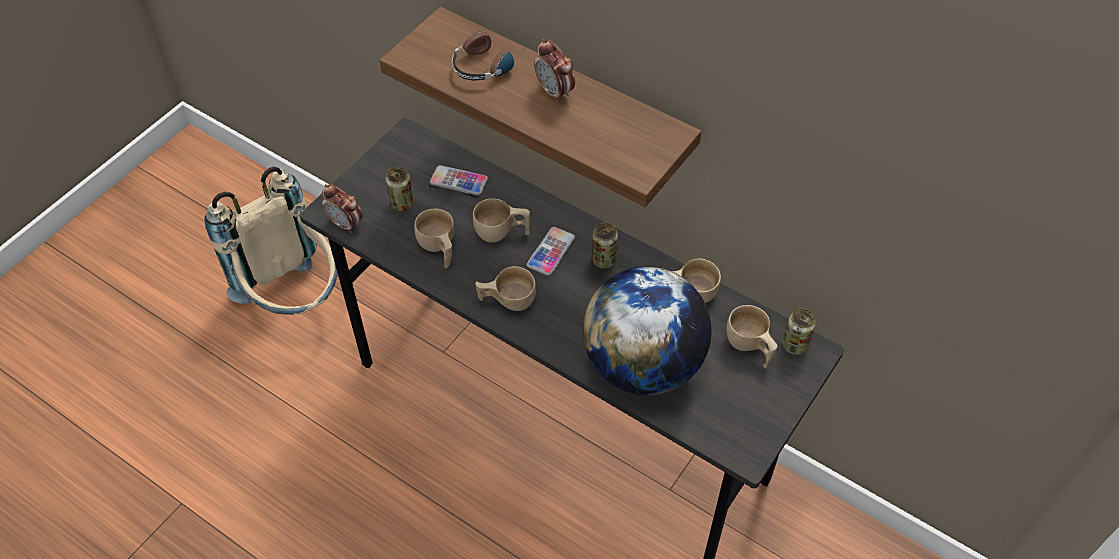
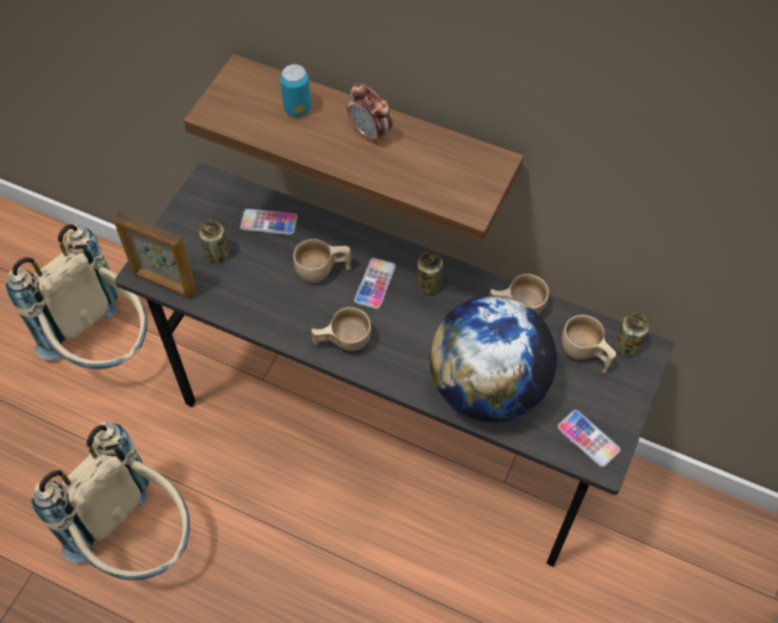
camera: 10 degrees left, 5 degrees up
alarm clock [322,184,363,233] -> picture frame [113,211,197,299]
beige cup [414,209,454,268] -> none
headphones [452,31,528,81] -> can [280,64,311,117]
none -> beige backpack [31,422,190,580]
none -> phone [557,410,621,467]

